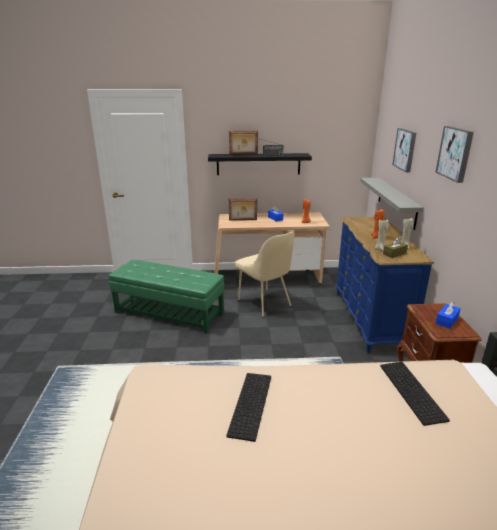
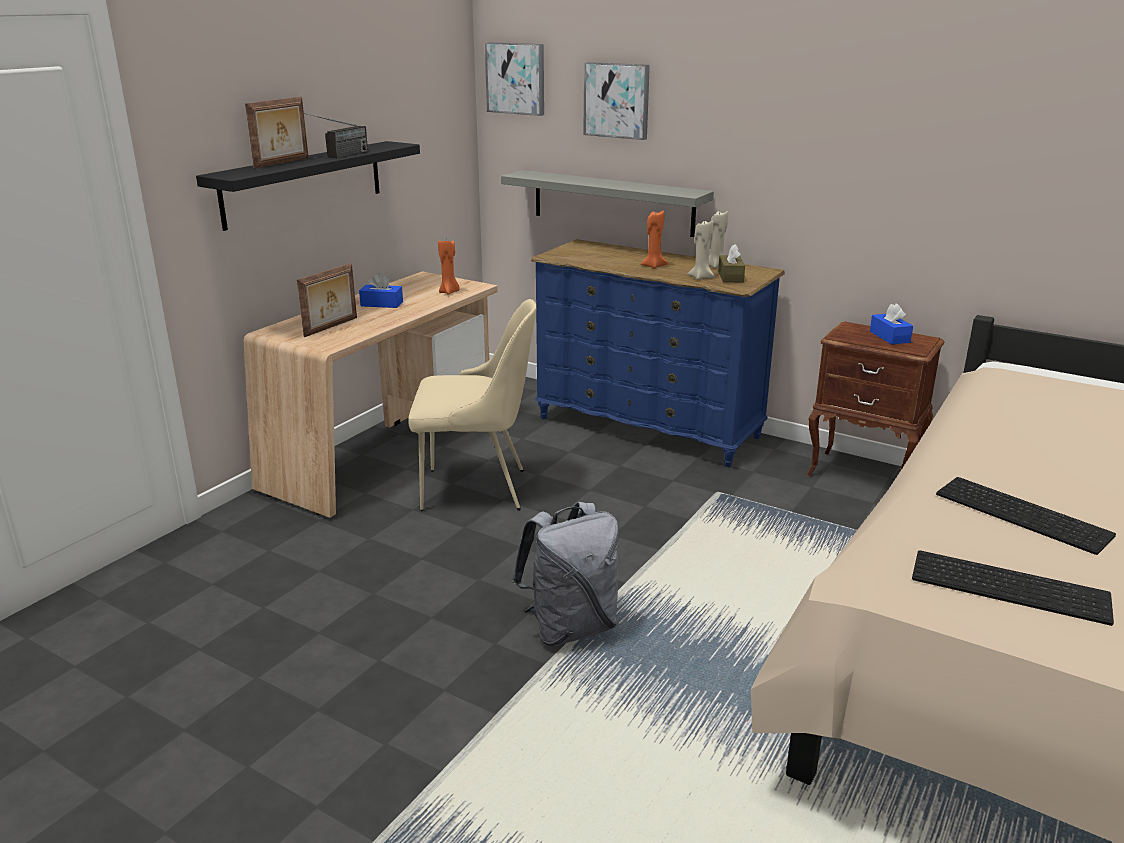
camera: 55 degrees left, 0 degrees up
green ottoman [108,260,224,333] -> none
keyboard [380,362,450,426] -> keyboard moved to [912,550,1114,626]
picture [436,126,474,183] -> picture moved to [485,42,544,116]
none -> grey backpack [512,502,619,646]

